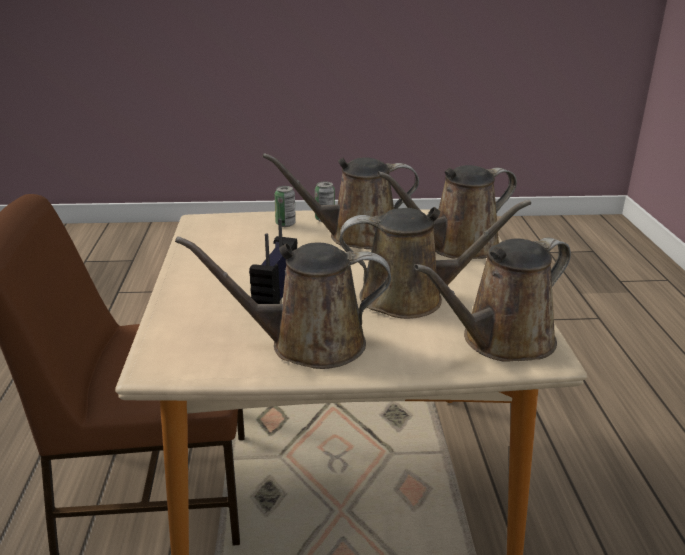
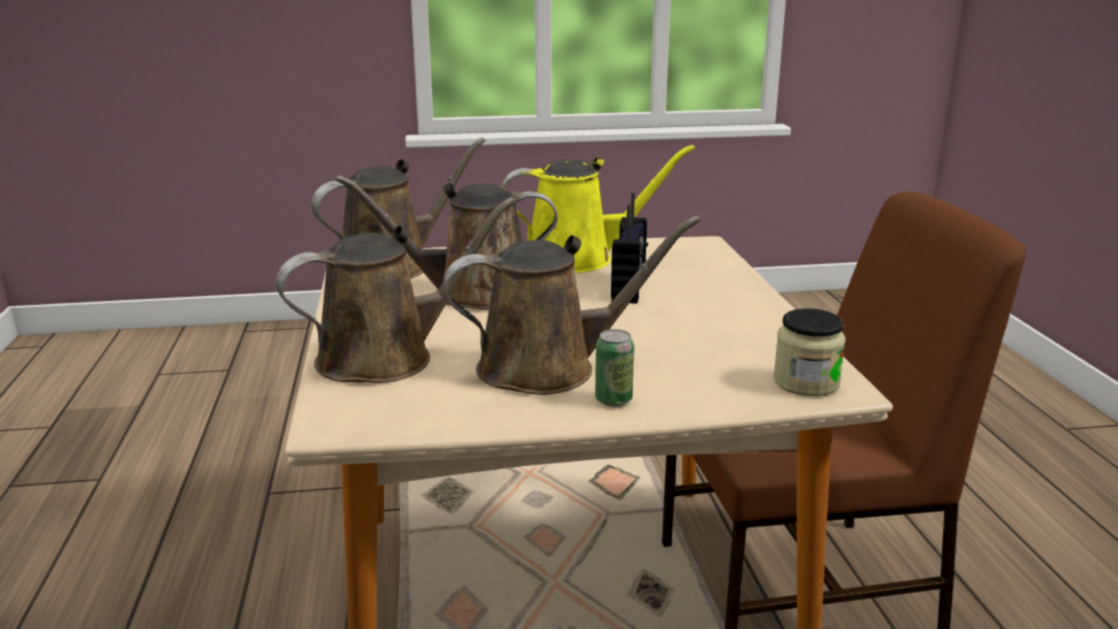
camera: 175 degrees right, 5 degrees down
brown watering can [175,236,391,369] -> yellow watering can [502,145,695,273]
can [274,186,296,227] -> none
none -> jar [773,308,846,396]

